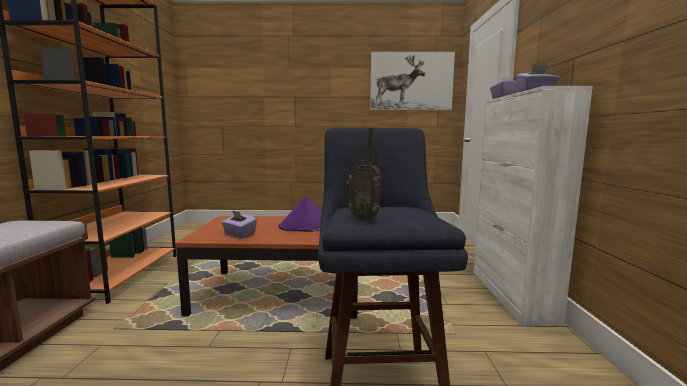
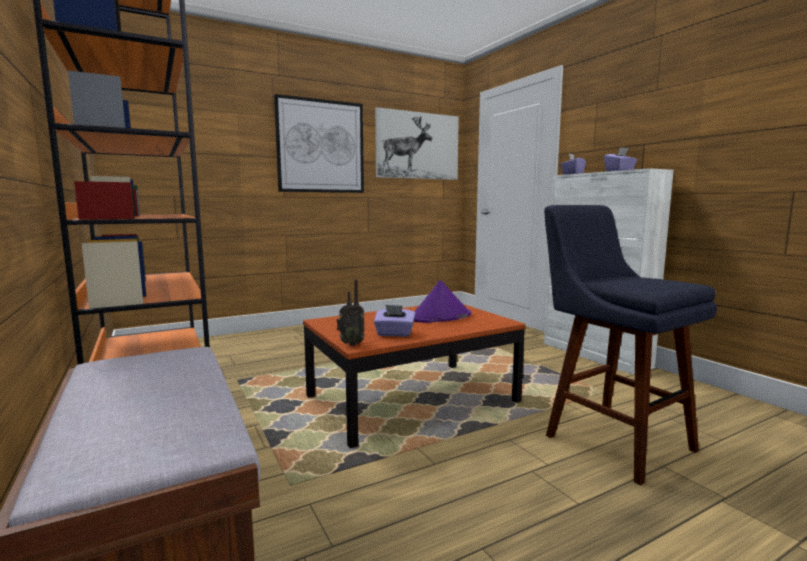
camera: 30 degrees left, 0 degrees up
radio [346,128,381,220] -> radio moved to [337,279,365,346]
none -> picture [274,94,364,193]

